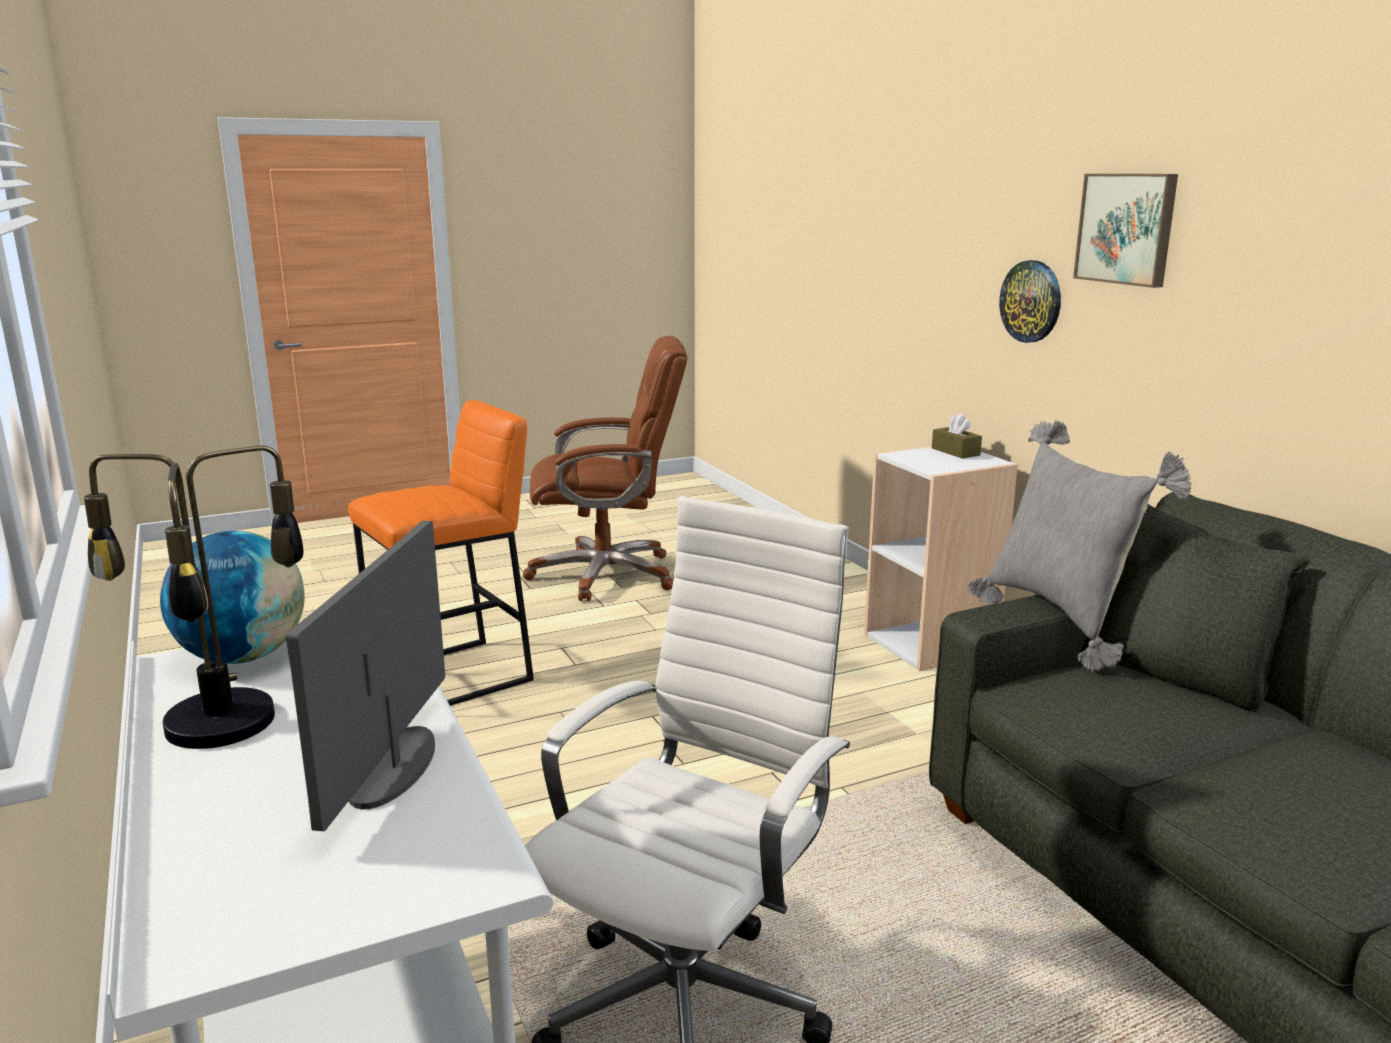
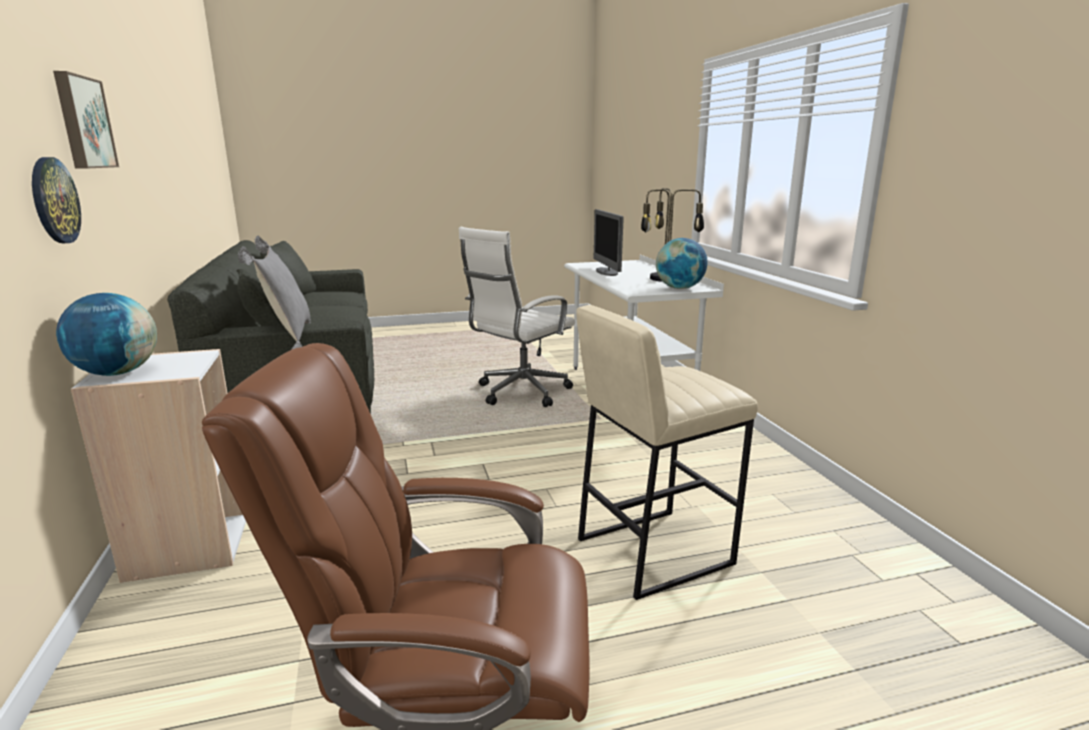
camera: 170 degrees left, 0 degrees up
monitor [286,521,445,831] -> monitor turned 150 degrees clockwise [593,209,624,276]
orange stool [348,400,534,706] -> beige stool [576,305,758,600]
brown tissue box [932,413,982,458] -> globe [56,293,157,376]

